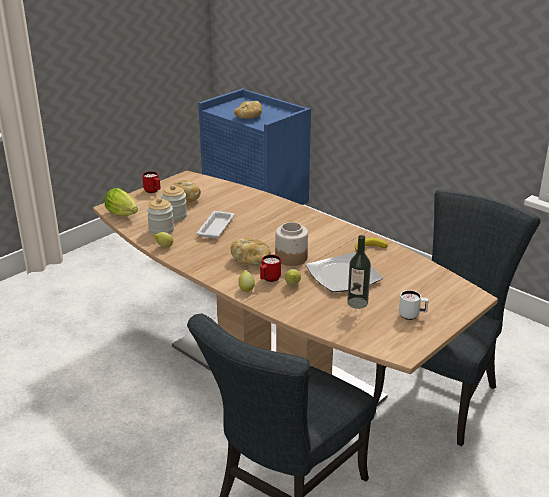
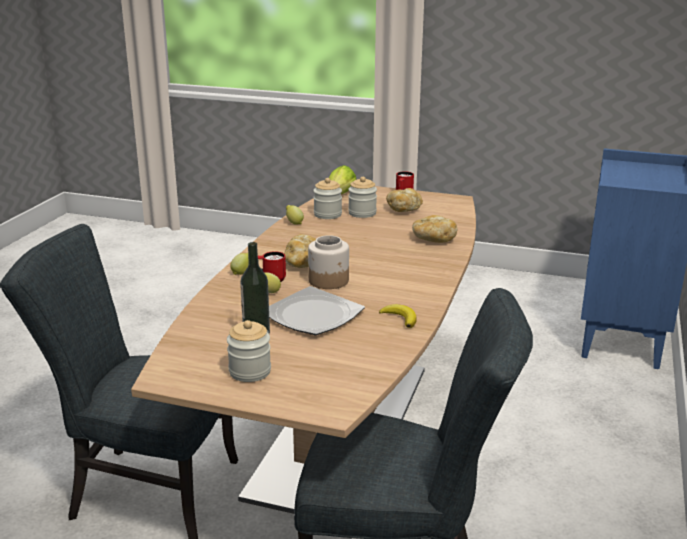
camera: 65 degrees right, 5 degrees down
white tray [196,211,235,239] -> none
bread [234,101,262,119] -> bread moved to [412,215,458,243]
white mug [399,290,429,320] -> jar [227,320,271,382]

